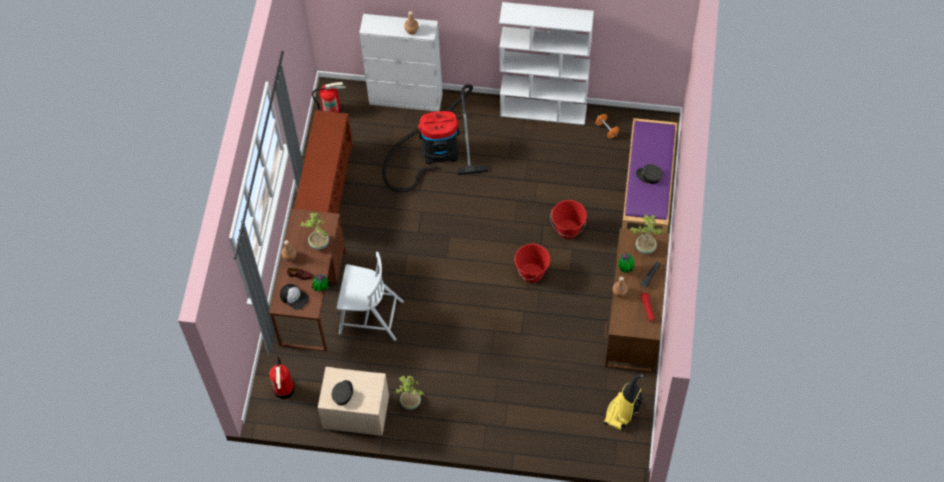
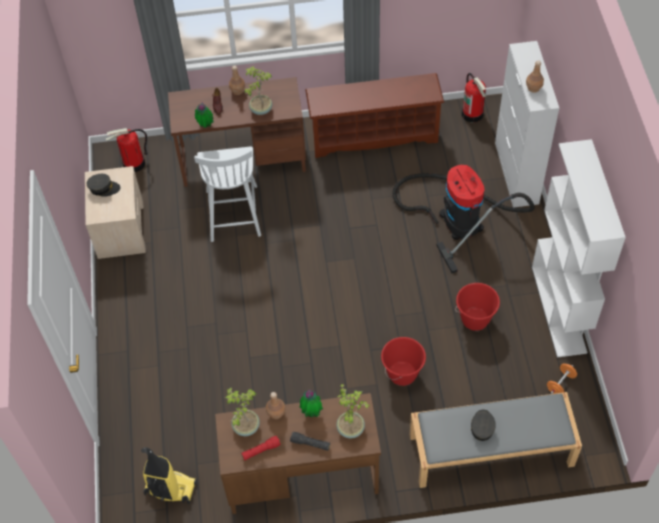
camera: 75 degrees right, 5 degrees down
cap [280,284,309,310] -> none
potted plant [395,376,424,410] -> potted plant moved to [225,388,260,436]
red bucket [514,244,550,283] -> red bucket moved to [455,283,500,331]
purple bench [622,118,677,233] -> grey bench [410,392,582,488]

